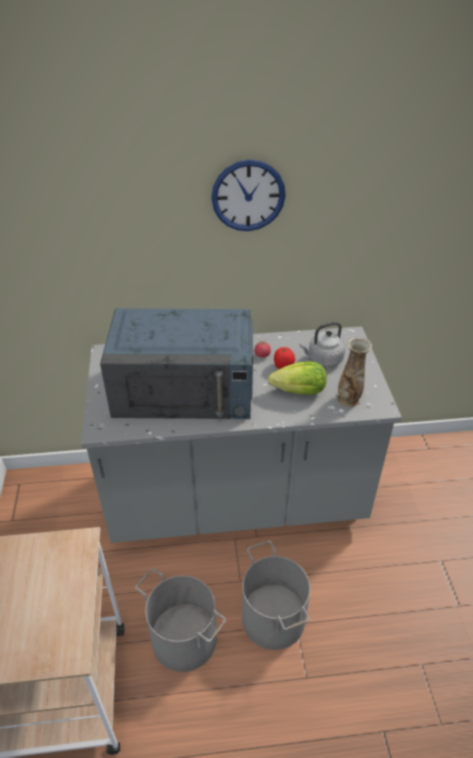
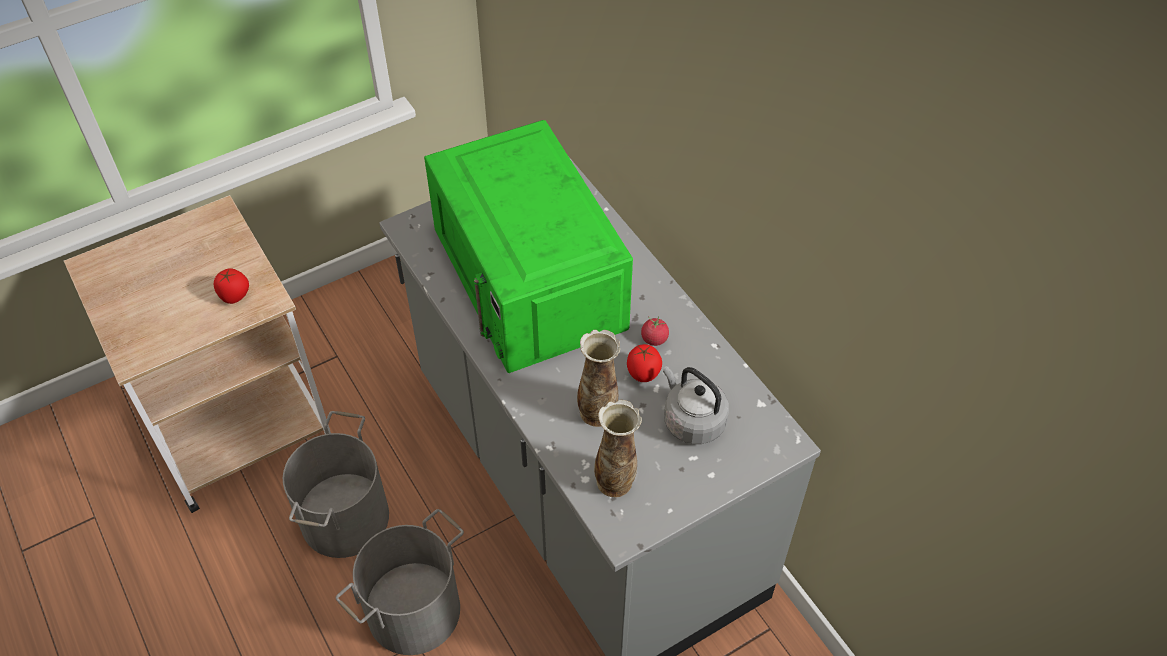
camera: 65 degrees right, 10 degrees up
blue microwave [100,308,253,419] -> green microwave [424,120,633,373]
wall clock [211,160,286,231] -> none
lettuce [268,361,327,395] -> vase [577,330,620,427]
none -> tomato [213,268,249,304]

